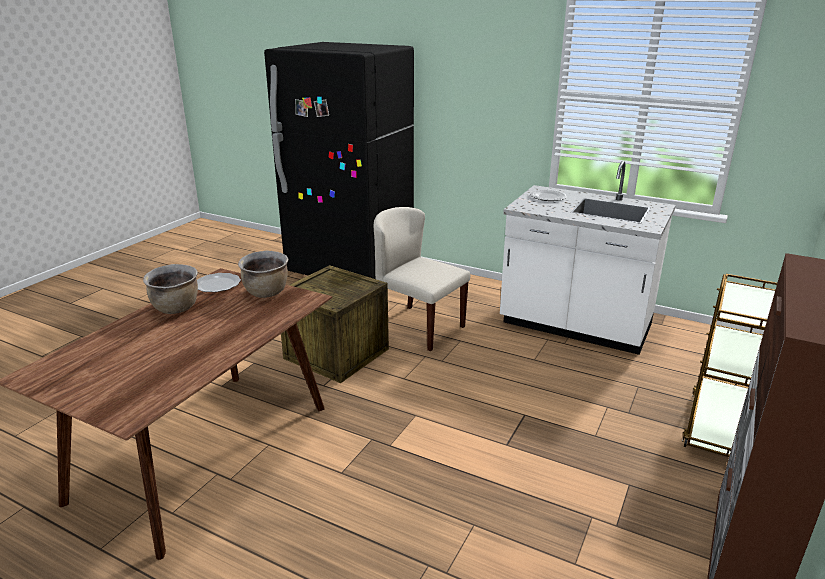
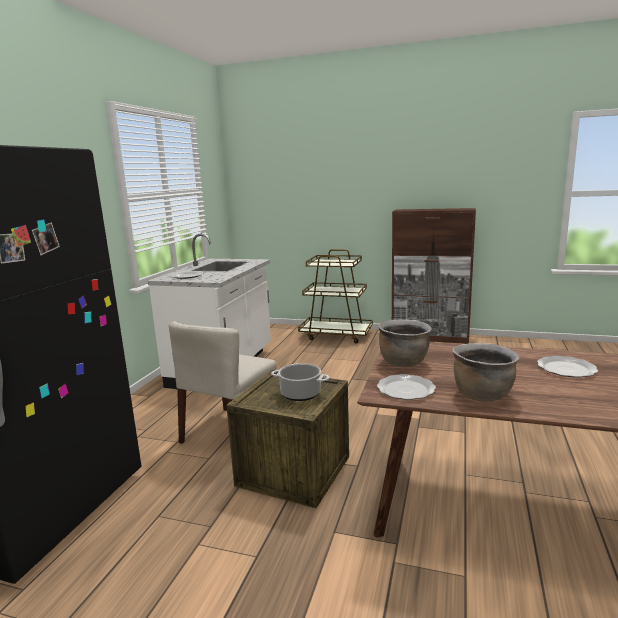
camera: 100 degrees left, 10 degrees down
none -> cooking pot [271,363,330,401]
none -> plate [537,356,598,377]

